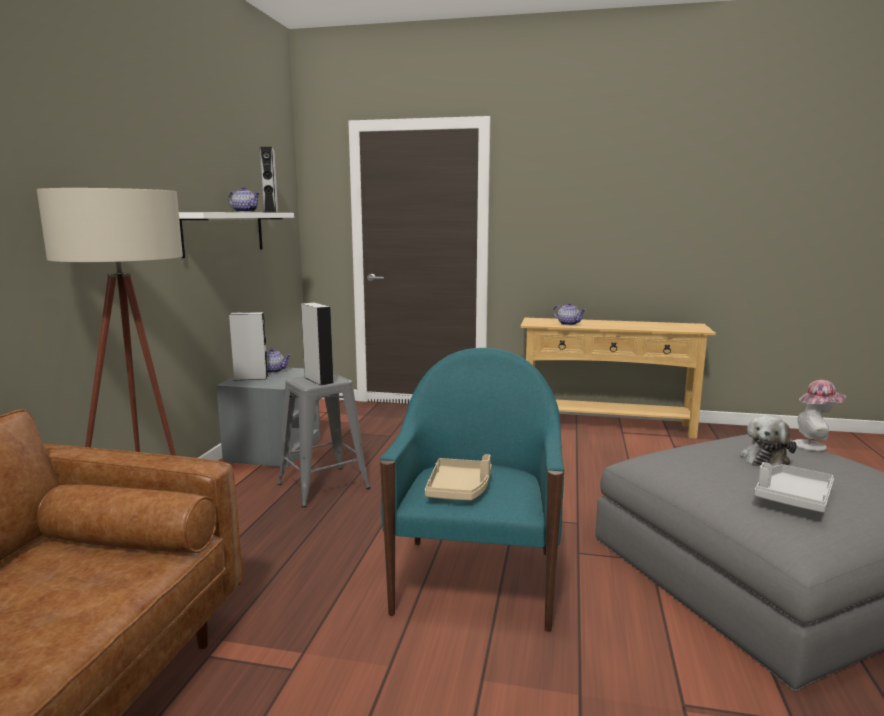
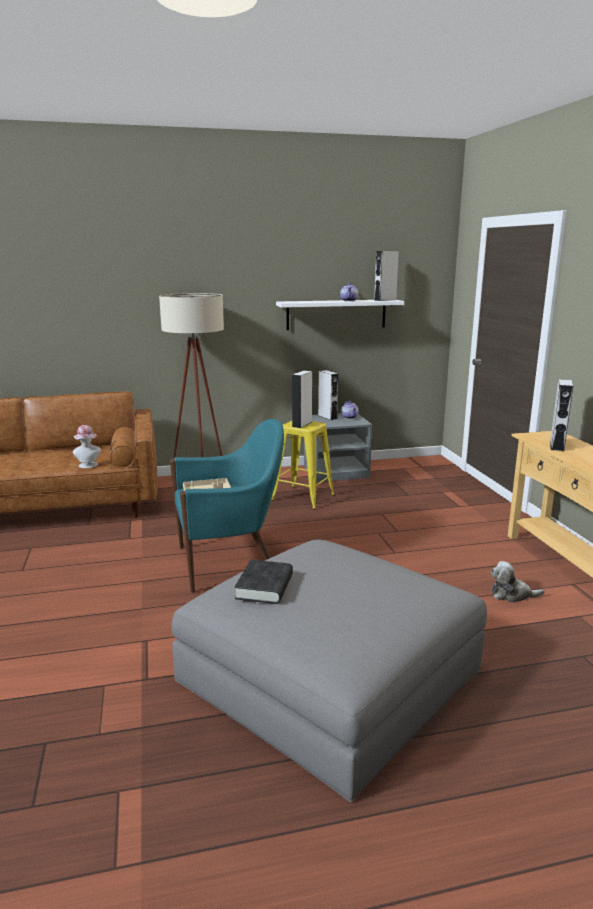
camera: 65 degrees right, 5 degrees up
grey stool [278,373,370,508] -> yellow stool [271,421,335,510]
teapot [553,302,585,325] -> grey speaker [550,379,573,451]
plush toy [740,416,797,467] -> plush toy moved to [491,561,544,603]
grey tray [754,462,834,513] -> black book [234,560,293,604]
hat [793,380,846,451] -> hat moved to [73,425,101,468]

